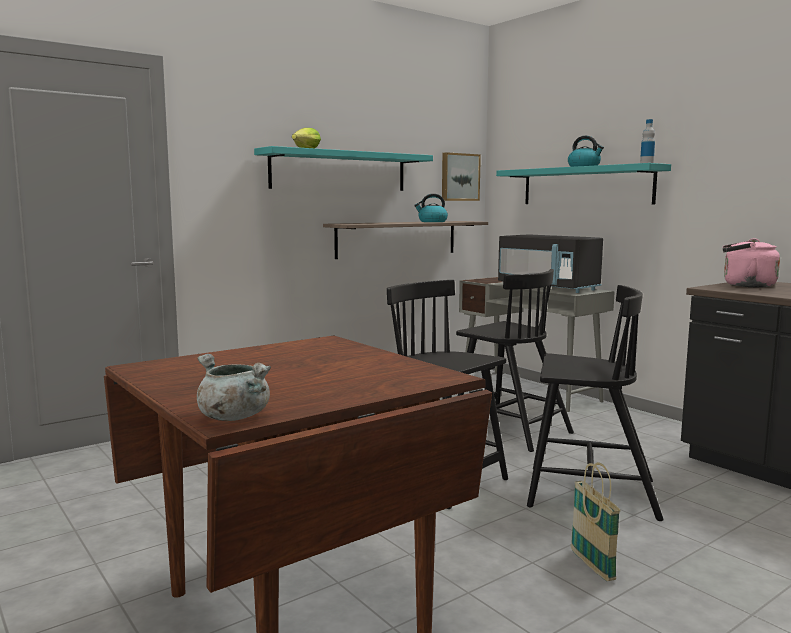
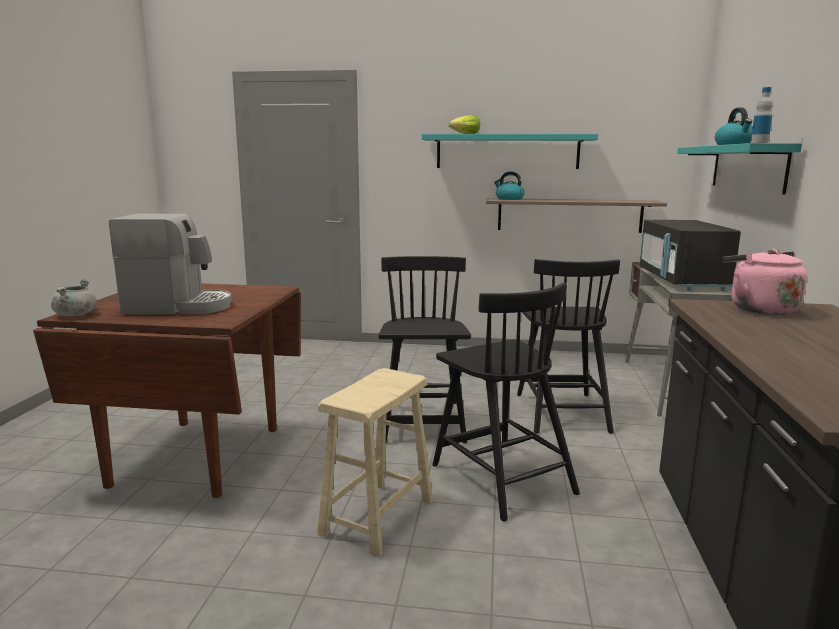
camera: 45 degrees right, 5 degrees up
kettle [414,194,448,222] -> kettle moved to [494,172,525,200]
picture [442,152,481,201] -> none
basket [571,462,621,581] -> beige stool [317,368,433,557]
none -> coffee machine [109,214,231,315]

